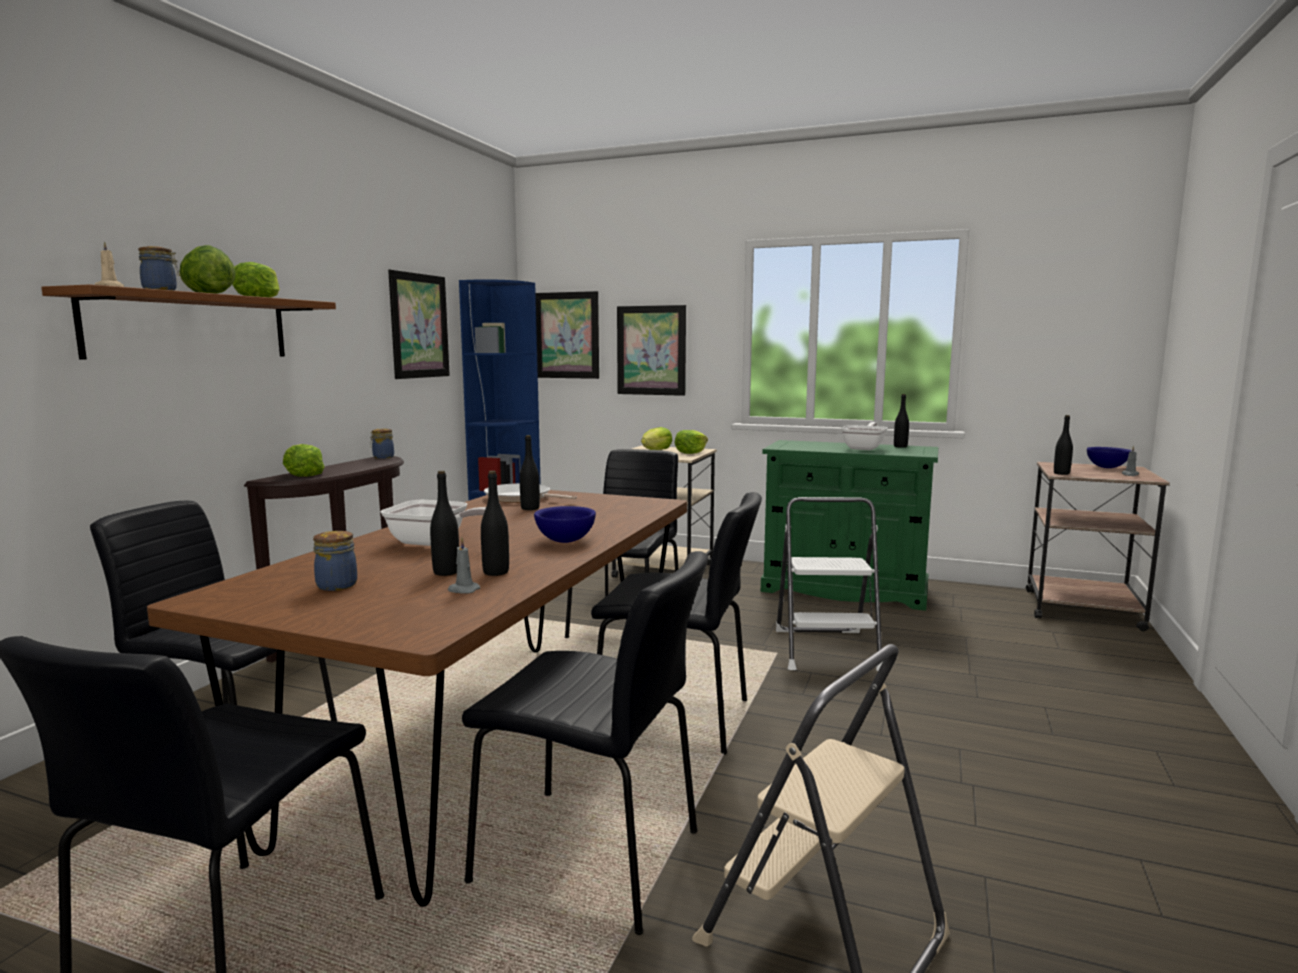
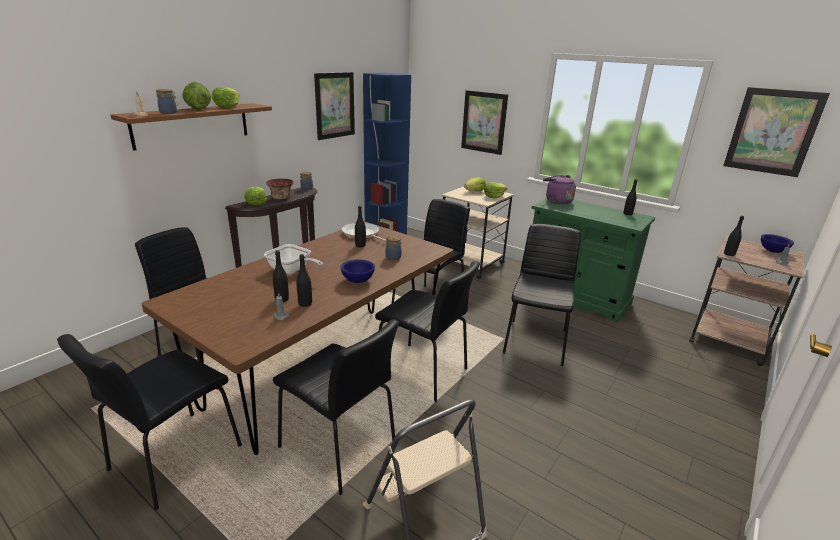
camera: 15 degrees right, 15 degrees up
jar [313,531,357,591] -> jar moved to [386,236,401,260]
picture [536,291,599,379] -> picture moved to [723,87,830,177]
white step ladder [776,497,883,671] -> black chair [502,224,581,366]
frying pan [840,422,888,450] -> none
none -> bowl [266,178,294,200]
none -> purple kettle [543,175,576,204]

